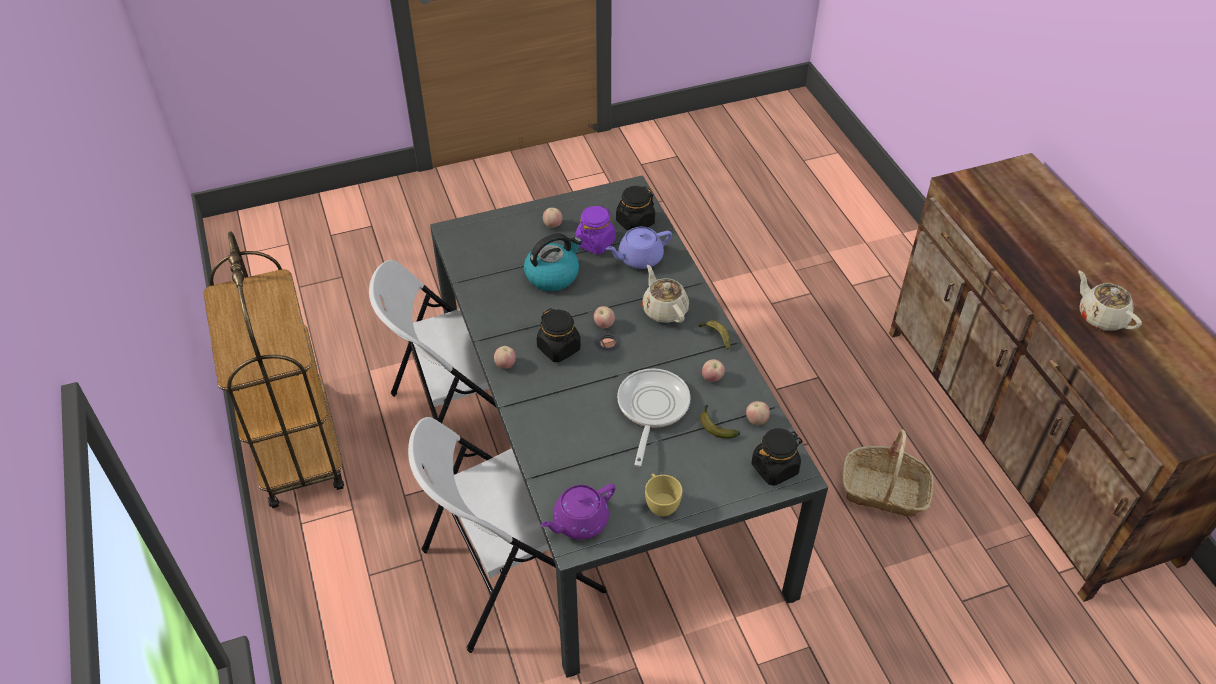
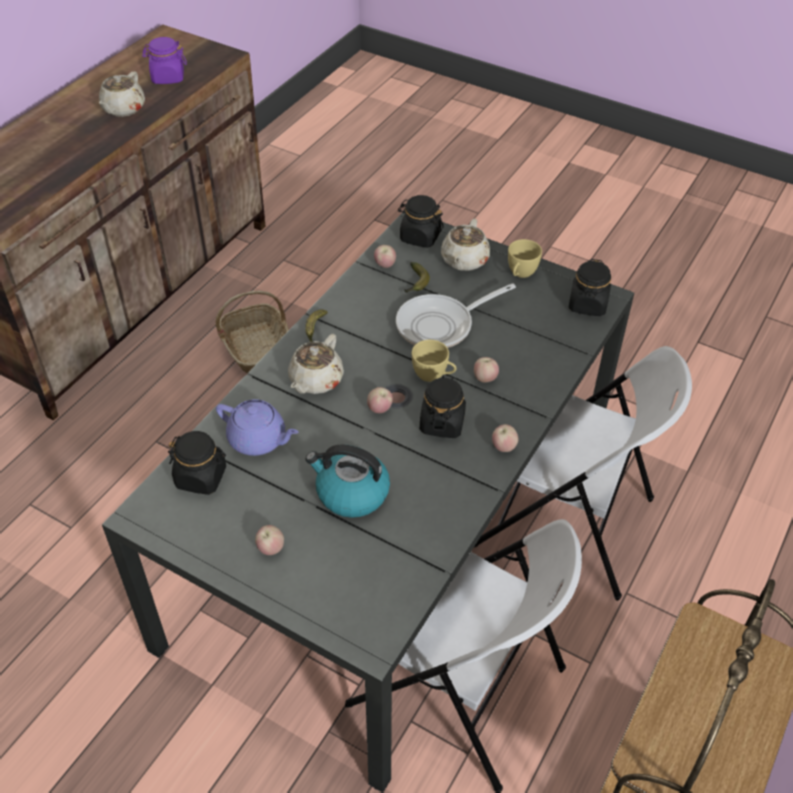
camera: 130 degrees left, 0 degrees up
purple teapot [540,484,615,539] -> black jar [569,259,611,316]
purple jar [575,206,615,254] -> purple jar moved to [142,37,187,84]
apple [702,359,725,382] -> apple moved to [474,357,499,383]
none -> yellow cup [412,340,456,382]
none -> beige teapot [441,219,490,271]

